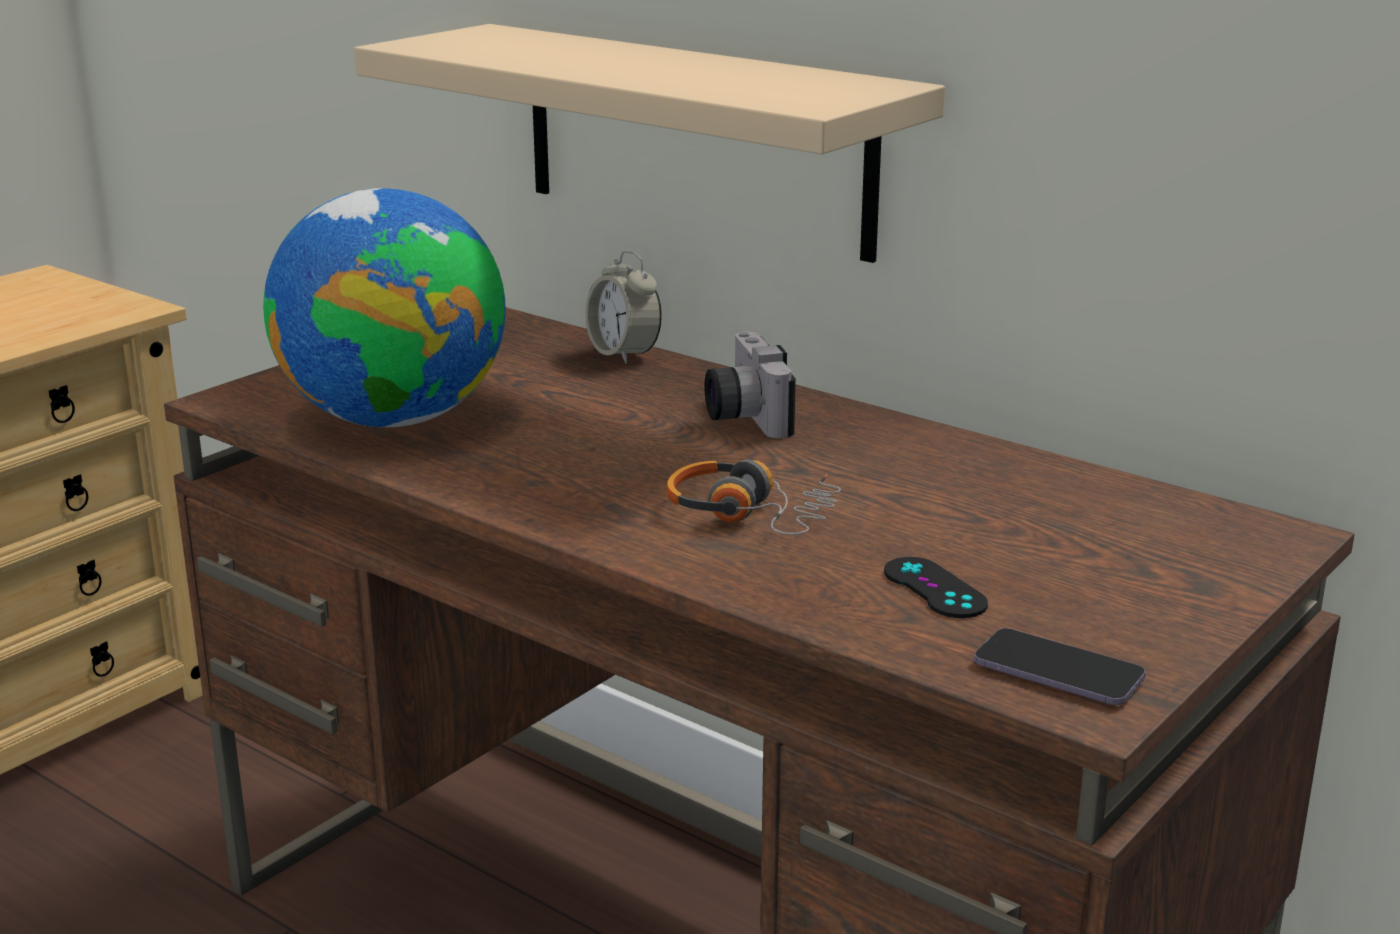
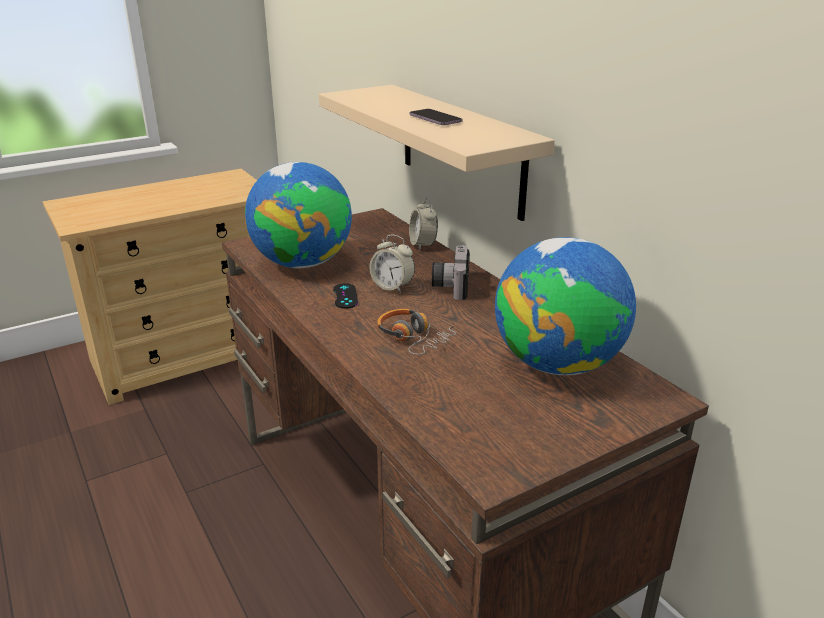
camera: 20 degrees right, 5 degrees up
black game controller [884,557,988,618] -> black game controller moved to [333,283,358,309]
phone [974,628,1146,705] -> phone moved to [410,109,462,125]
none -> alarm clock [370,235,415,293]
none -> globe [495,237,636,375]

